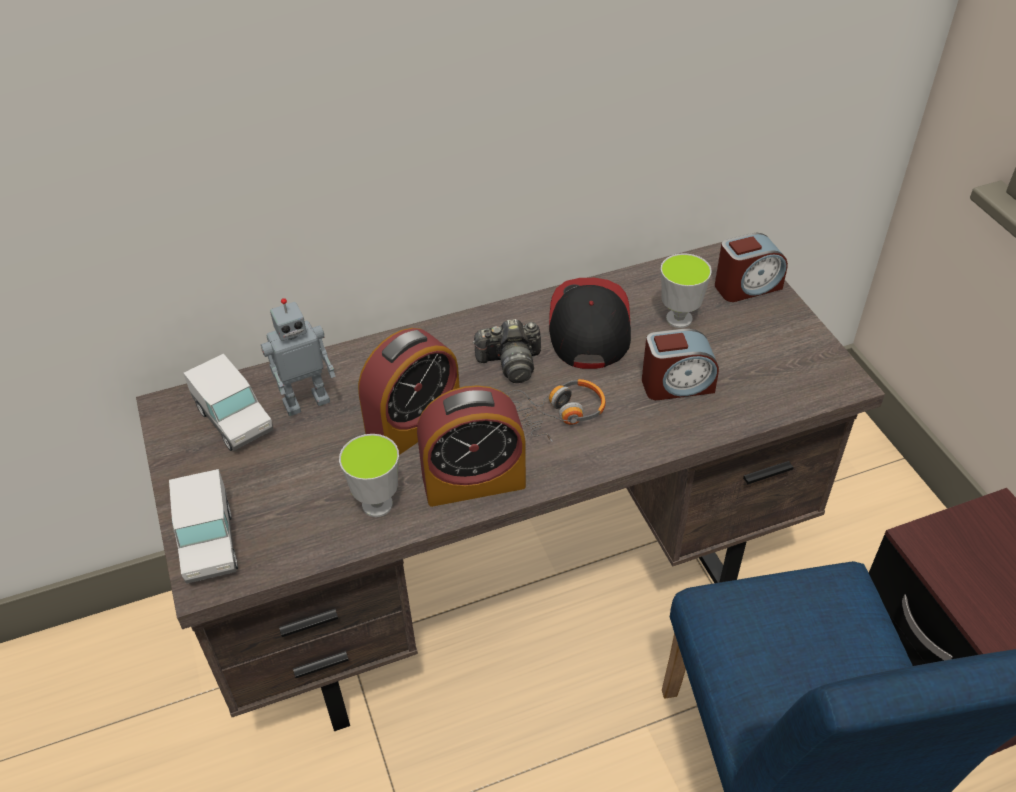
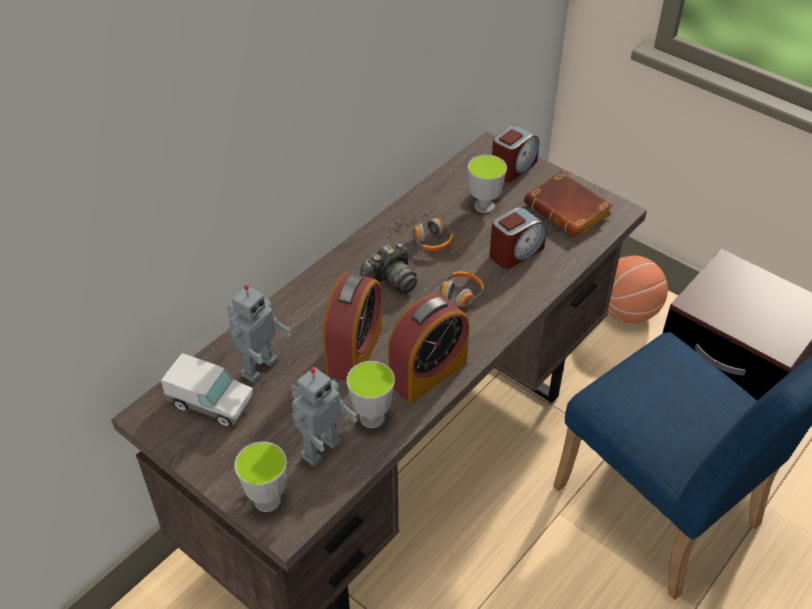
camera: 30 degrees left, 0 degrees up
toy truck [169,469,238,584] -> cup [235,441,287,512]
cap [549,278,631,369] -> headphones [391,201,454,251]
none -> toy robot [291,367,357,467]
none -> brown book [524,171,613,238]
none -> basketball [608,256,668,323]

